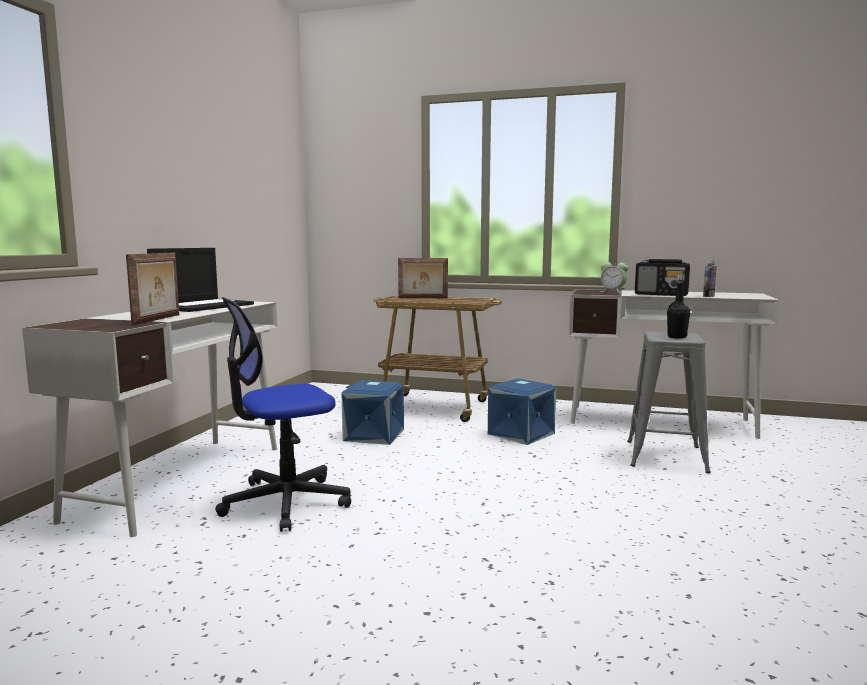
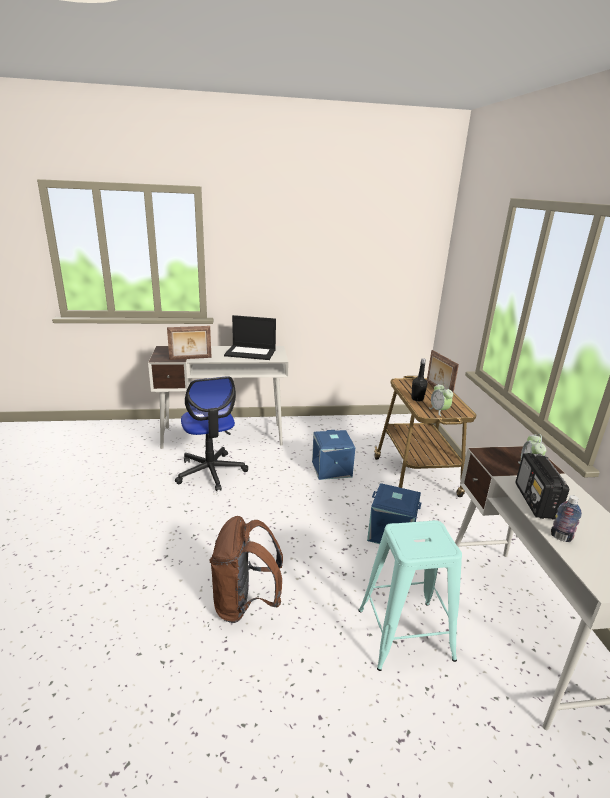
camera: 65 degrees right, 15 degrees up
office chair [215,297,351,532] -> office chair turned 150 degrees counterclockwise [175,376,248,491]
grey stool [627,332,711,473] -> turquoise stool [358,520,462,671]
black bottle [667,274,690,339] -> black bottle moved to [411,358,428,401]
none -> brown backpack [210,516,283,623]
none -> alarm clock [429,383,453,416]

